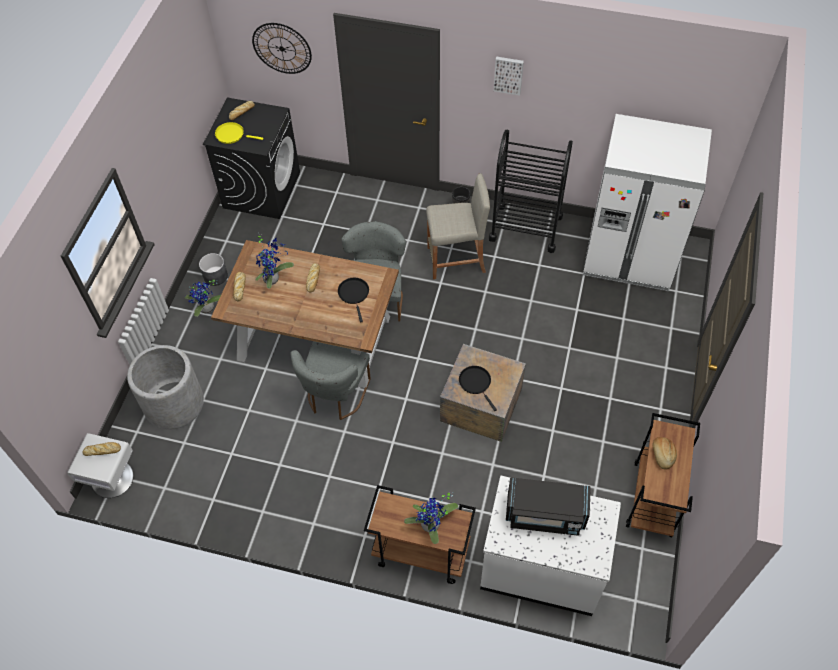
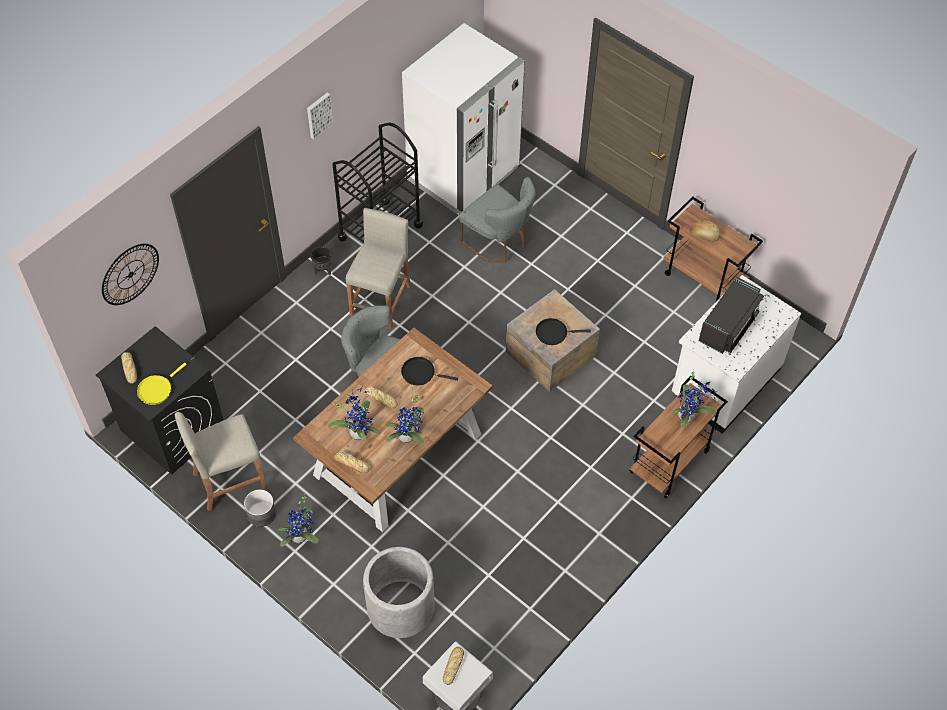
camera: 65 degrees left, 0 degrees up
grey chair [291,341,371,420] -> grey chair moved to [459,177,535,262]
none -> beige stool [174,412,267,511]
none -> potted plant [386,393,425,445]

